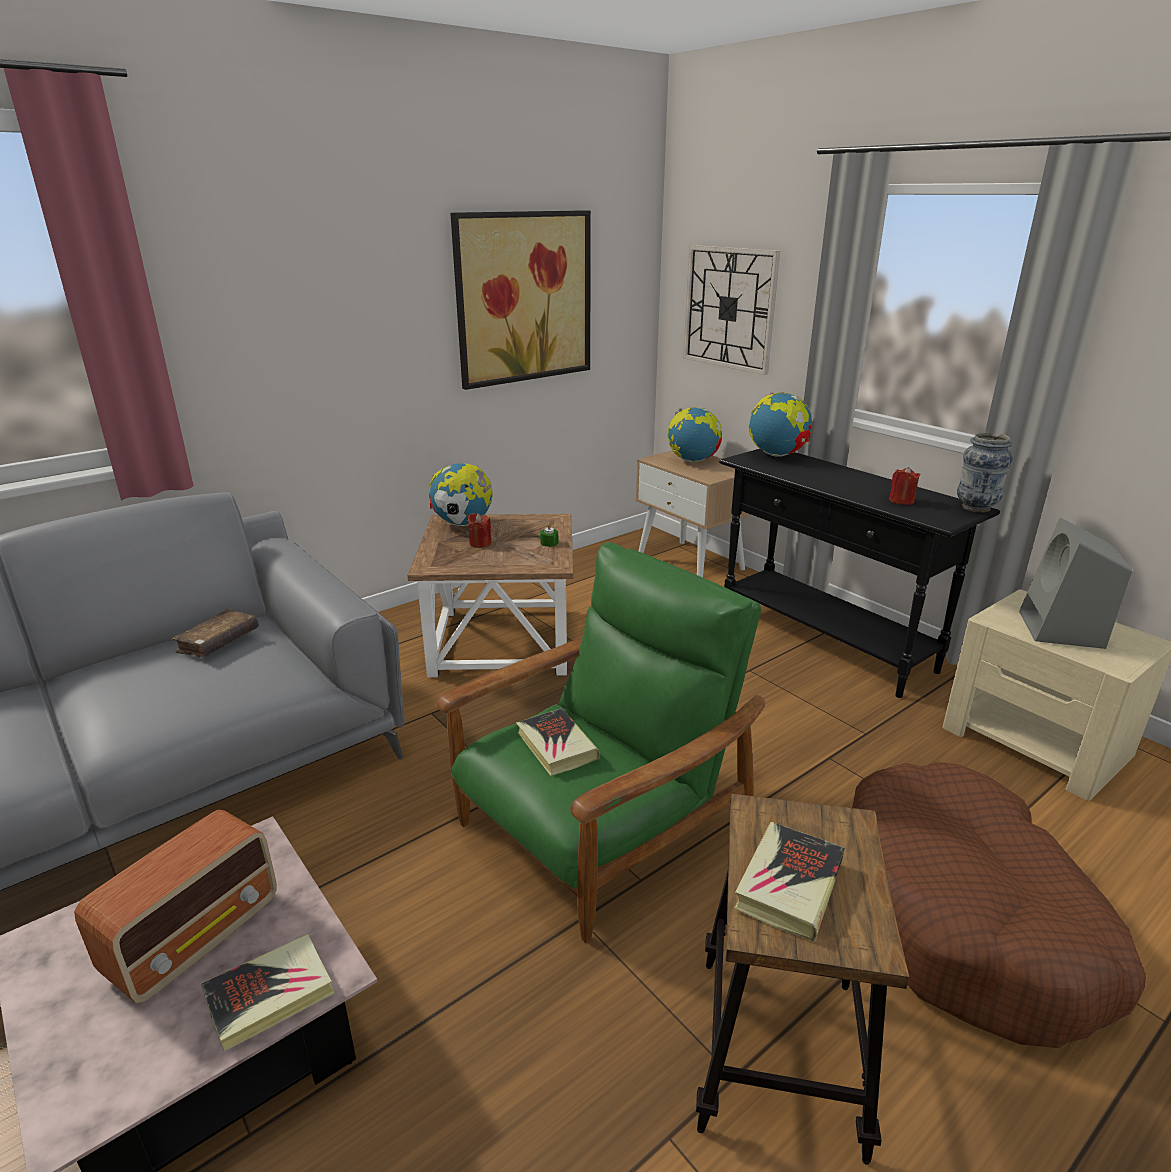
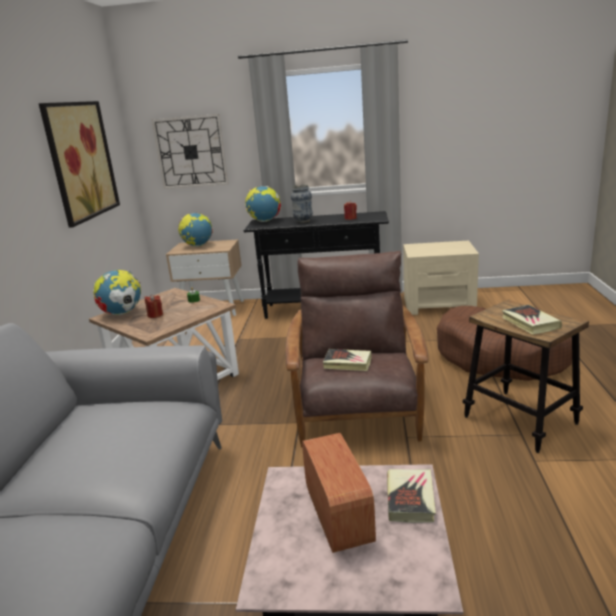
camera: 45 degrees left, 5 degrees down
brown book [171,609,259,657] -> none
green armchair [436,542,765,943] -> brown armchair [285,251,428,447]
vase [957,432,1013,513] -> vase moved to [291,184,313,223]
grey speaker [1019,518,1132,649] -> none

